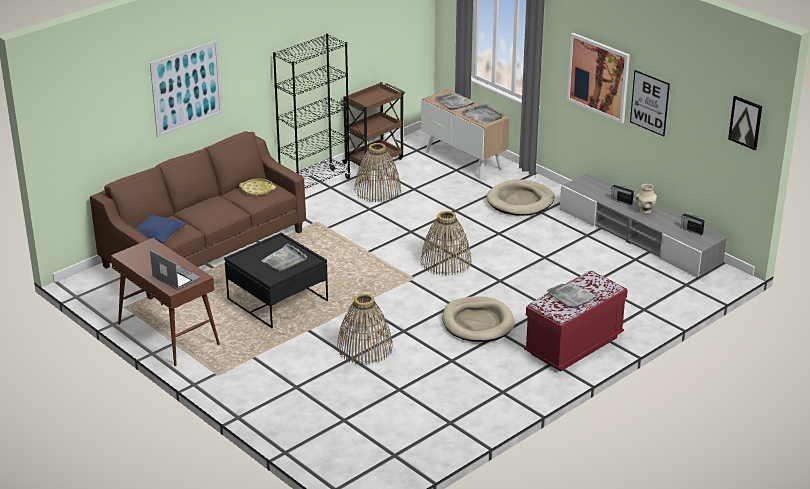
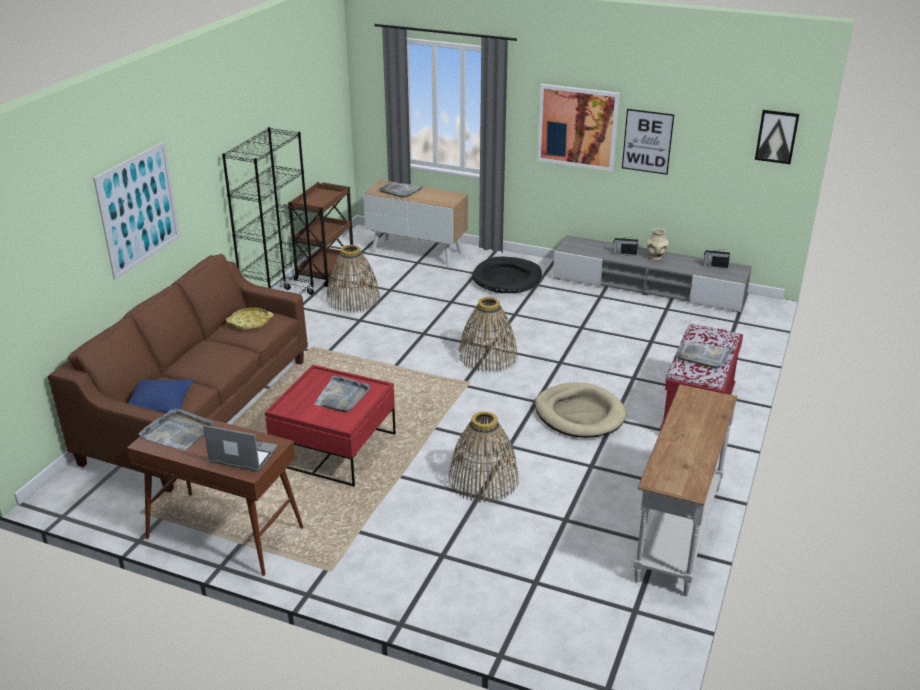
camera: 25 degrees left, 0 degrees up
black coffee table [224,233,328,328] -> red coffee table [265,365,396,486]
grey tray [461,103,504,124] -> grey tray moved to [138,408,214,450]
beige dog bed [486,179,555,216] -> black dog bed [472,257,542,293]
none -> white console table [634,384,737,596]

